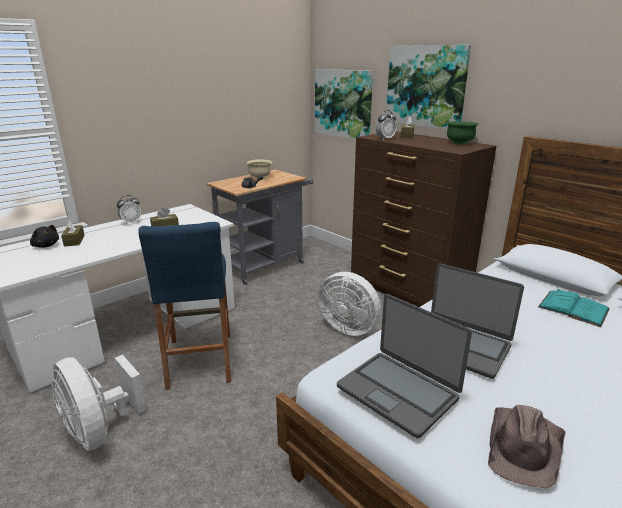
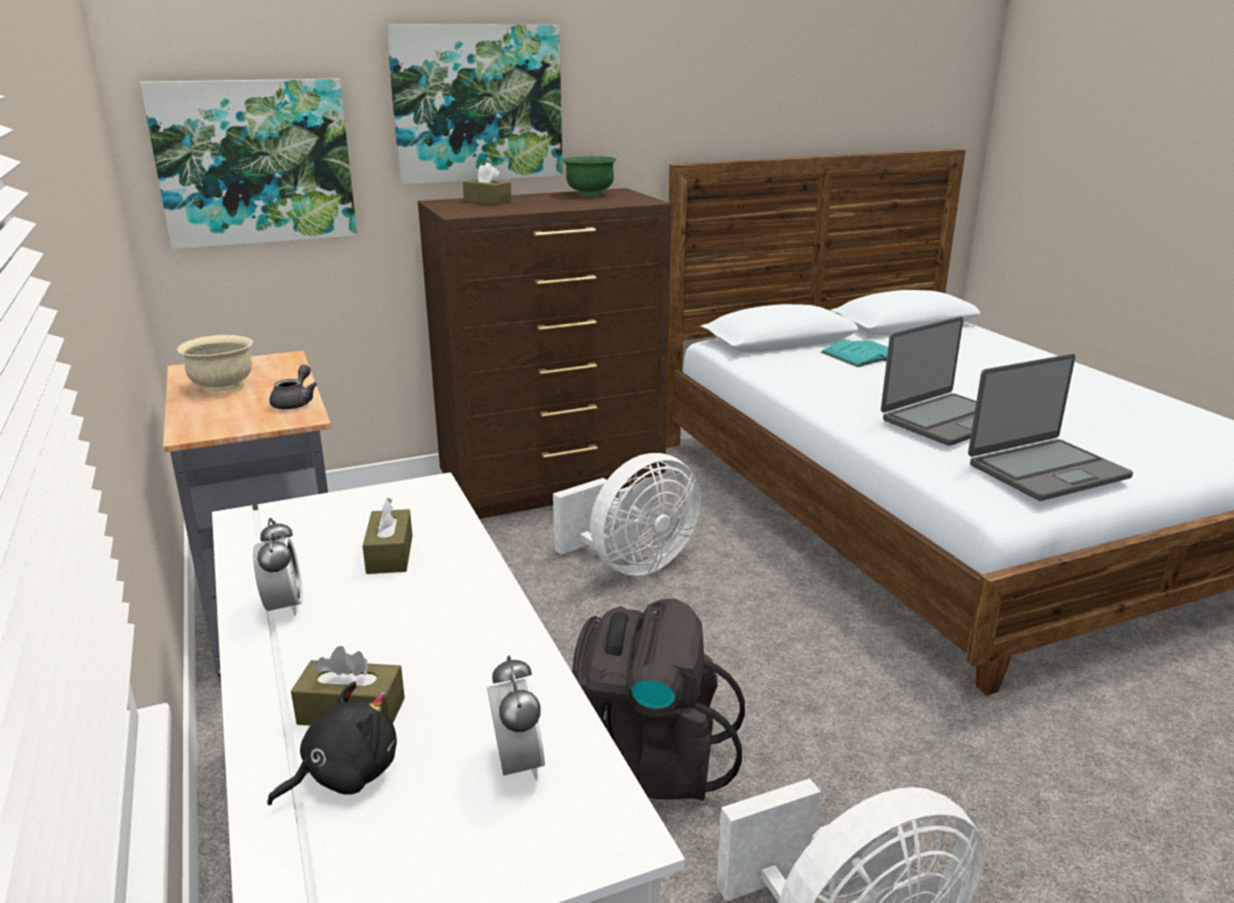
camera: 70 degrees left, 0 degrees up
blue stool [138,222,231,390] -> black backpack [572,599,745,801]
alarm clock [376,110,397,140] -> alarm clock moved to [487,655,545,780]
brown hat [488,405,565,488] -> none

